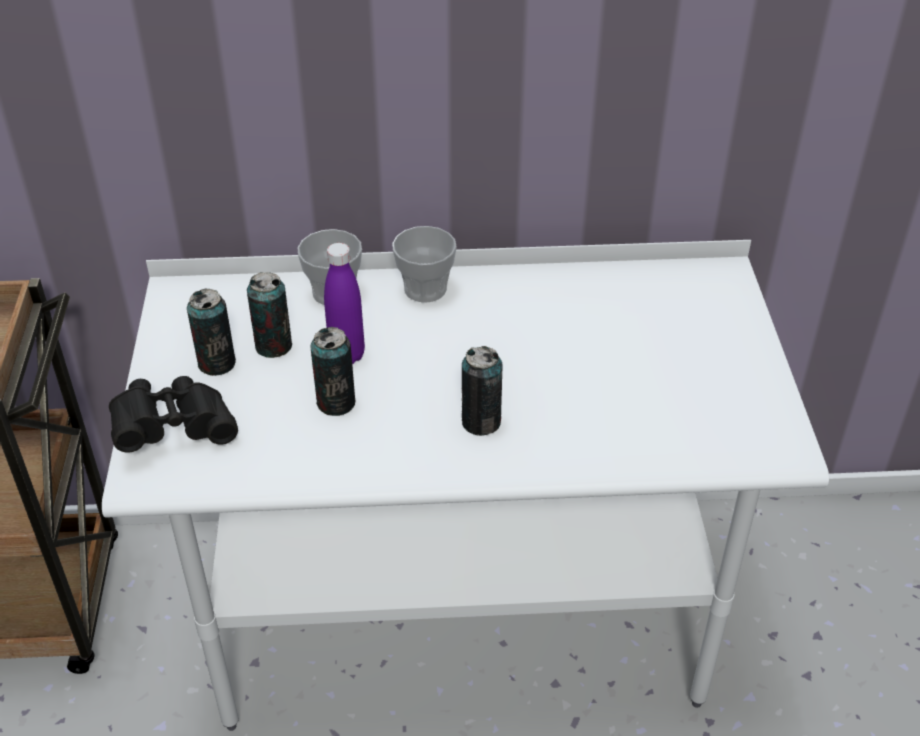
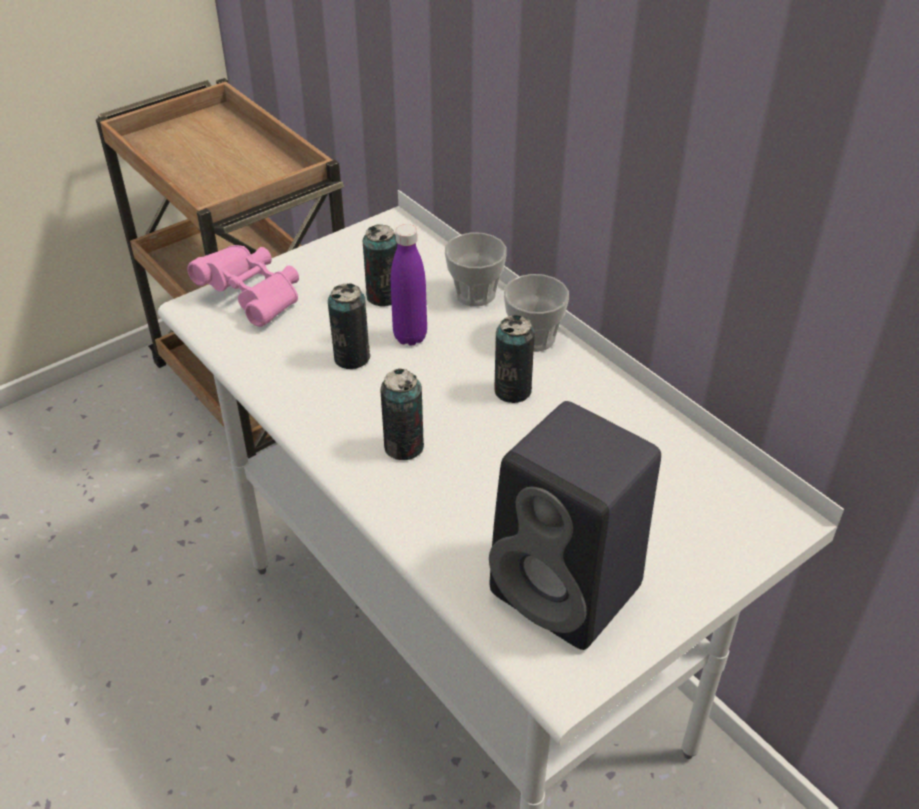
camera: 55 degrees right, 0 degrees up
black binoculars [109,376,238,453] -> pink binoculars [187,245,299,327]
can [187,288,236,376] -> can moved to [494,315,535,403]
none -> black speaker [489,401,661,650]

